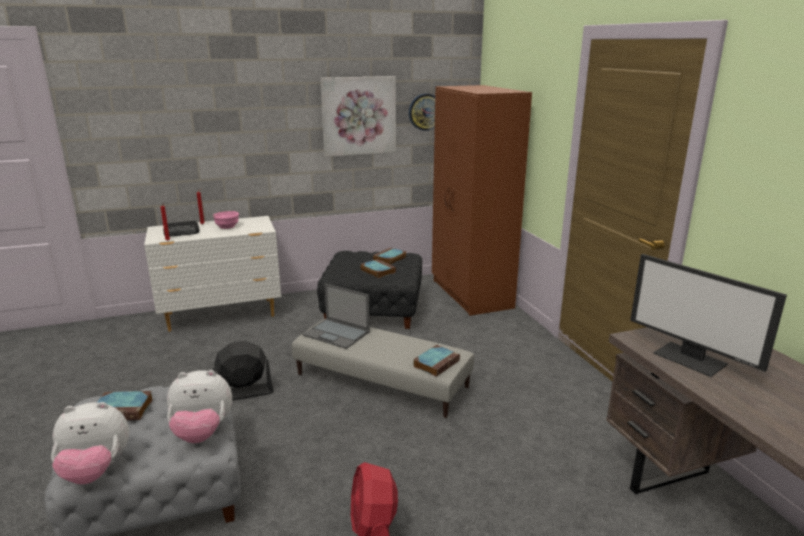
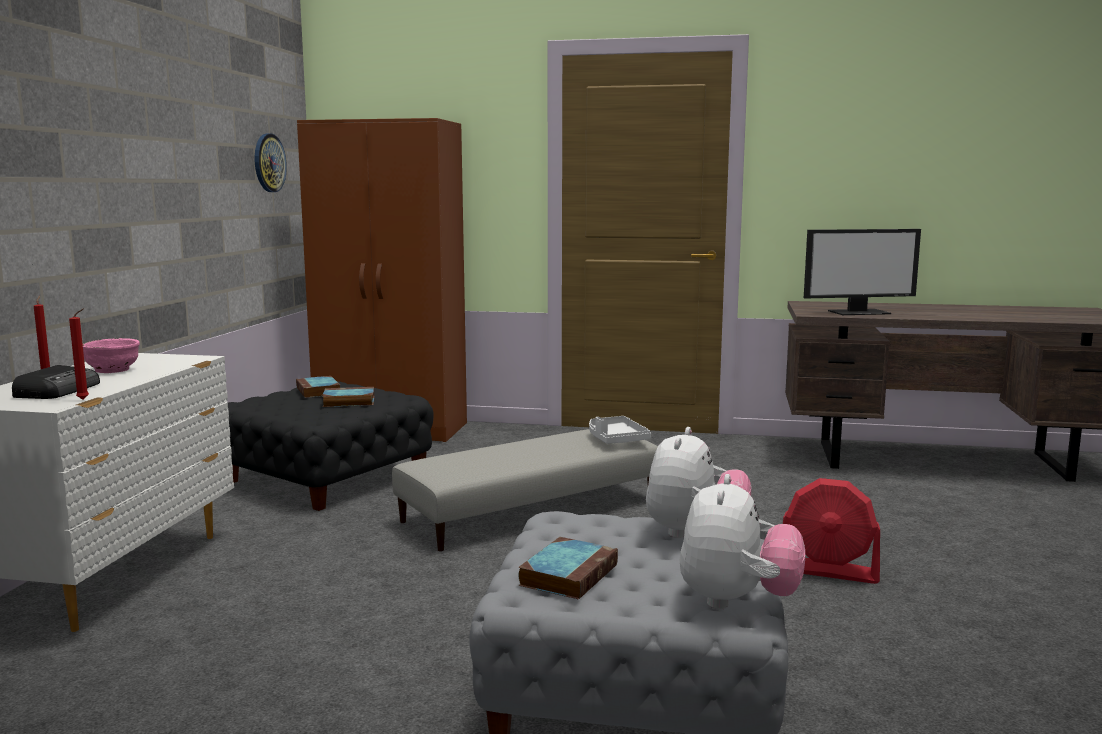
camera: 60 degrees left, 10 degrees down
black fan [213,341,273,401] -> none
laptop [302,284,370,349] -> none
picture [320,76,396,157] -> none
book [413,345,460,377] -> grey tray [589,416,651,444]

